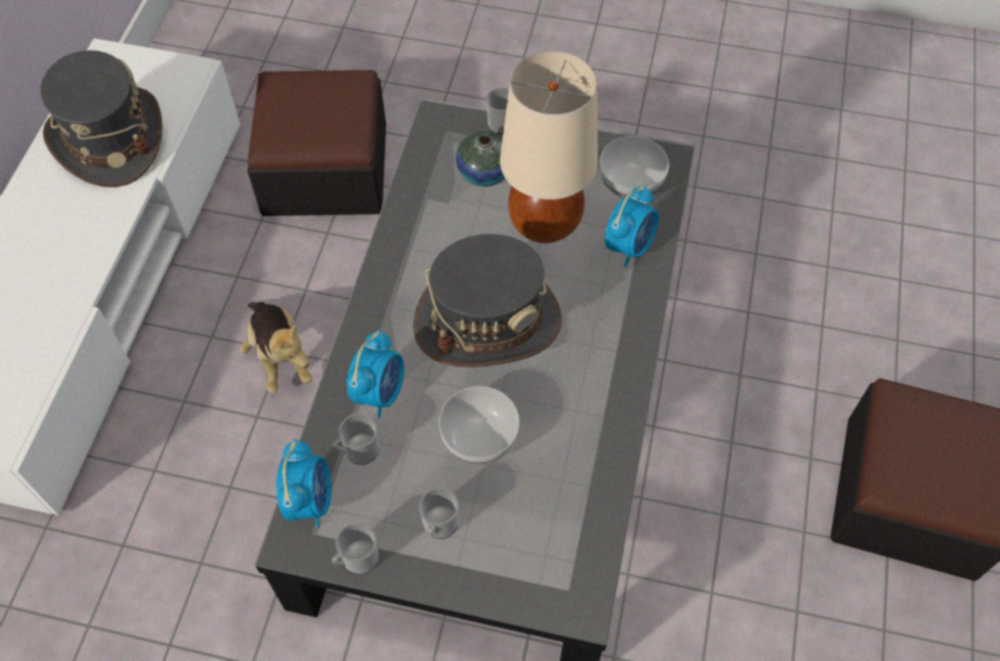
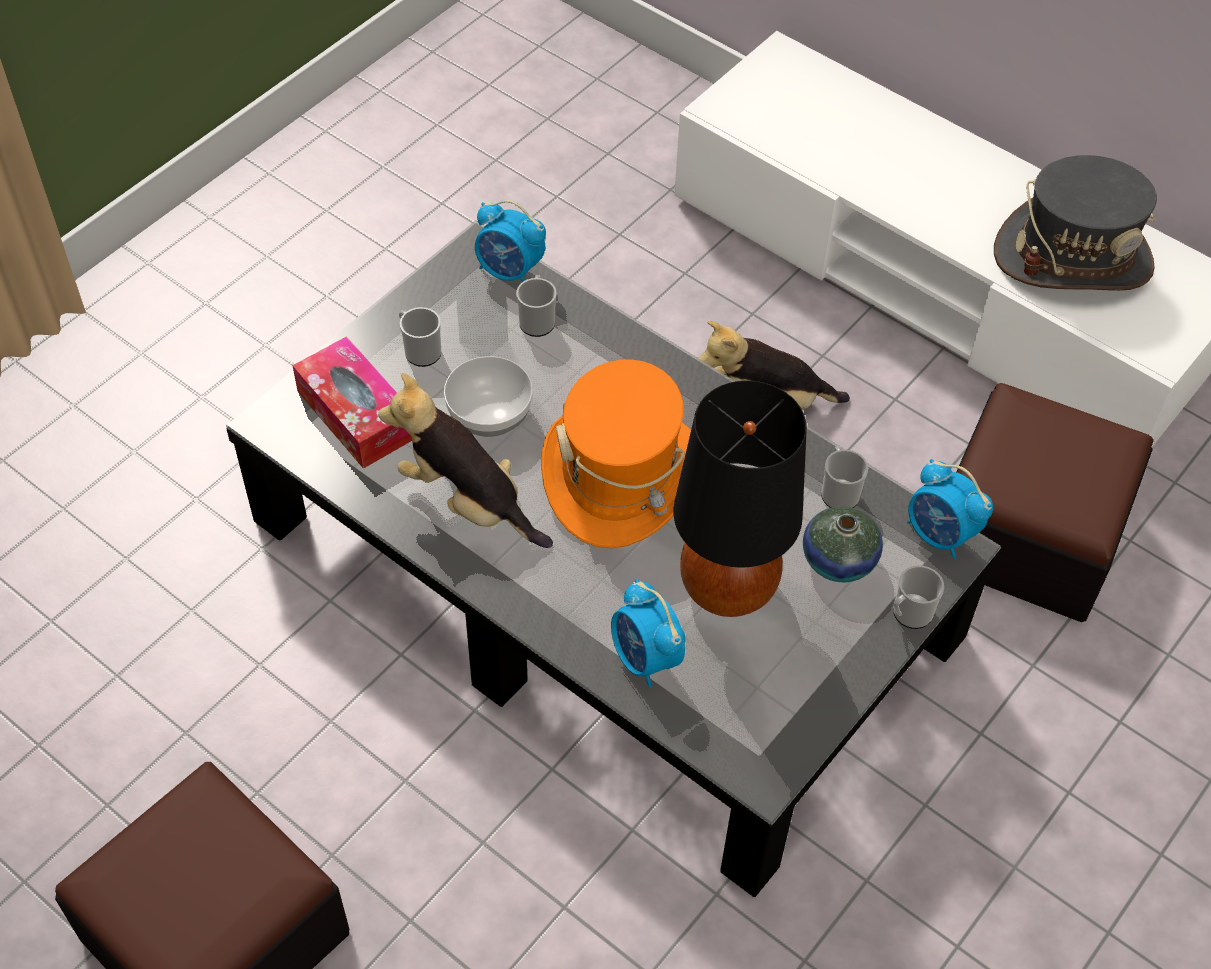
camera: 115 degrees right, 5 degrees down
mug [331,523,379,574] -> mug moved to [821,446,868,508]
alarm clock [346,330,404,418] -> alarm clock moved to [907,459,993,560]
grey hat [413,234,562,367] -> orange hat [541,359,691,548]
beige table lamp [500,51,598,243] -> black table lamp [674,380,807,617]
bowl [599,136,669,198] -> none
none -> tissue box [292,336,412,469]
none -> plush toy [378,373,553,548]

